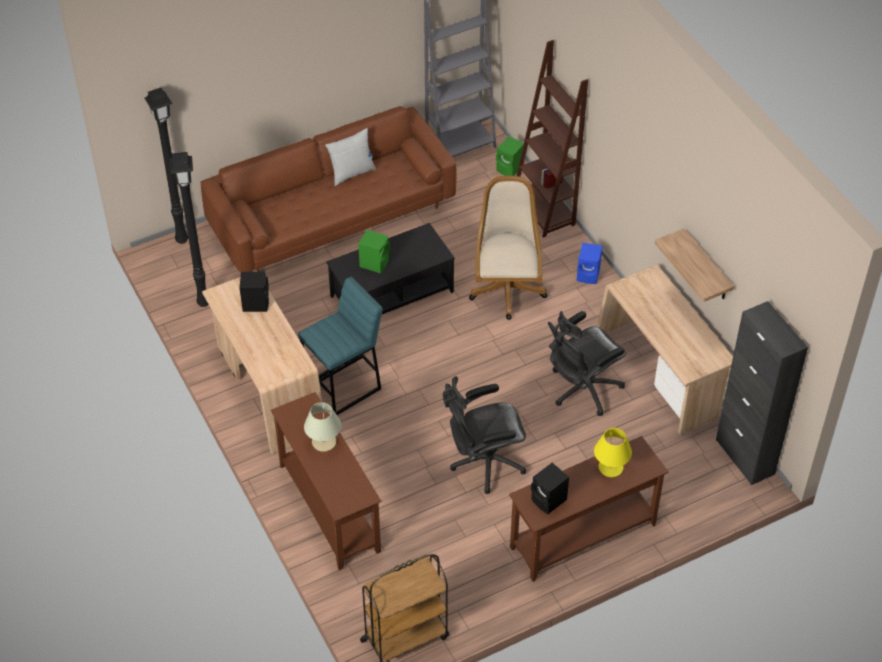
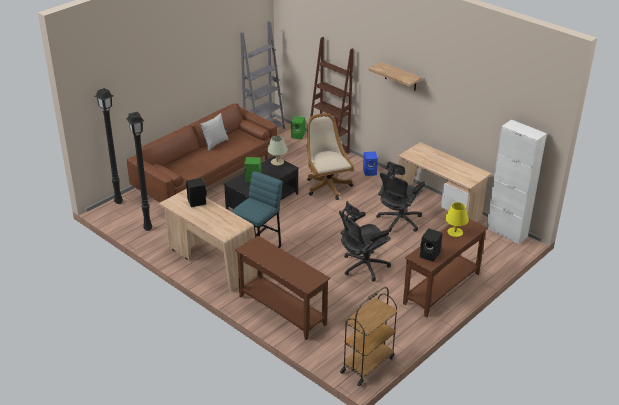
camera: 20 degrees left, 15 degrees down
beige table lamp [304,402,341,452] -> beige table lamp moved to [267,136,287,166]
shelf [655,228,734,302] -> shelf moved to [369,62,422,91]
black cabinet [716,301,808,485] -> white cabinet [486,119,547,244]

